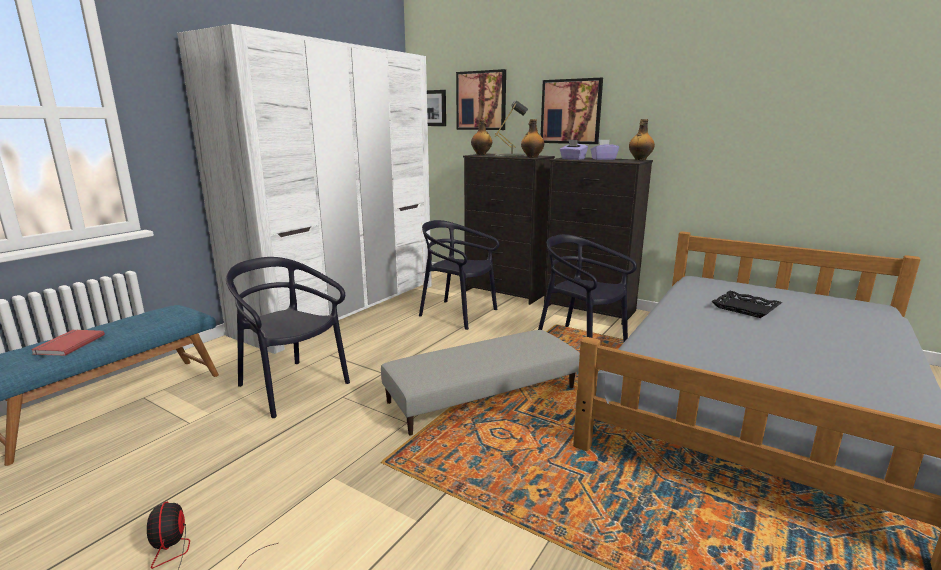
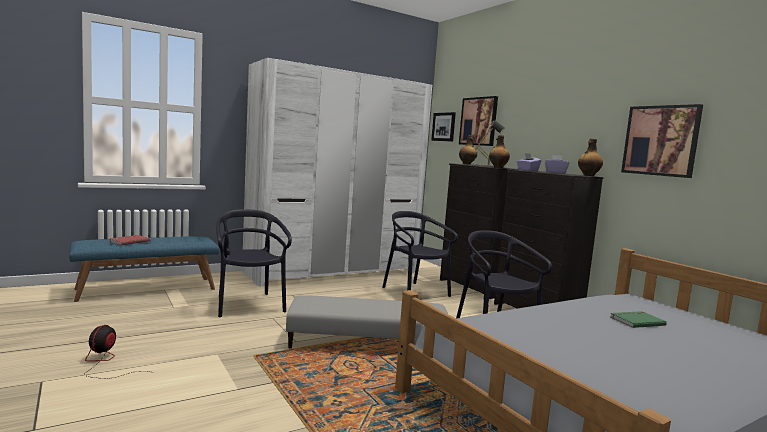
camera: 25 degrees right, 10 degrees down
picture [541,78,603,144] -> picture moved to [621,104,703,178]
black tray [711,291,782,318] -> green book [611,311,667,328]

